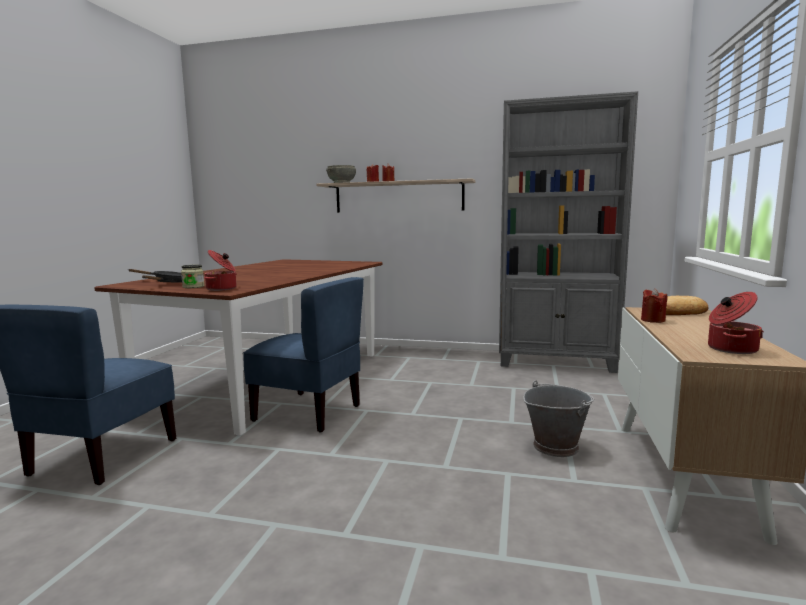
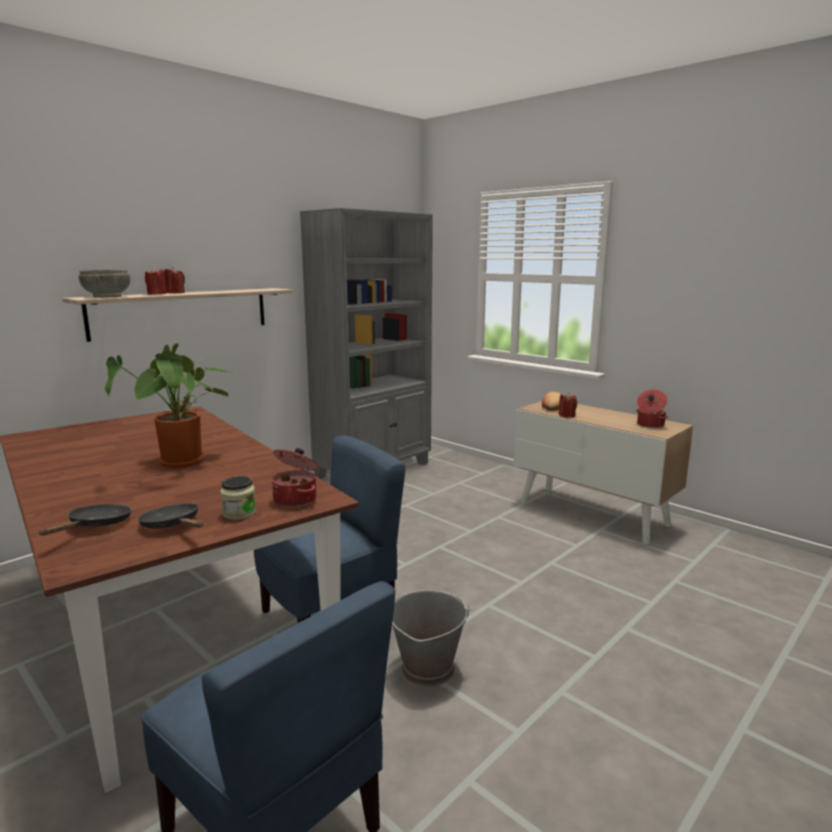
camera: 60 degrees left, 5 degrees up
grey bucket [523,380,594,457] -> grey bucket moved to [392,590,472,687]
none -> potted plant [104,343,229,468]

